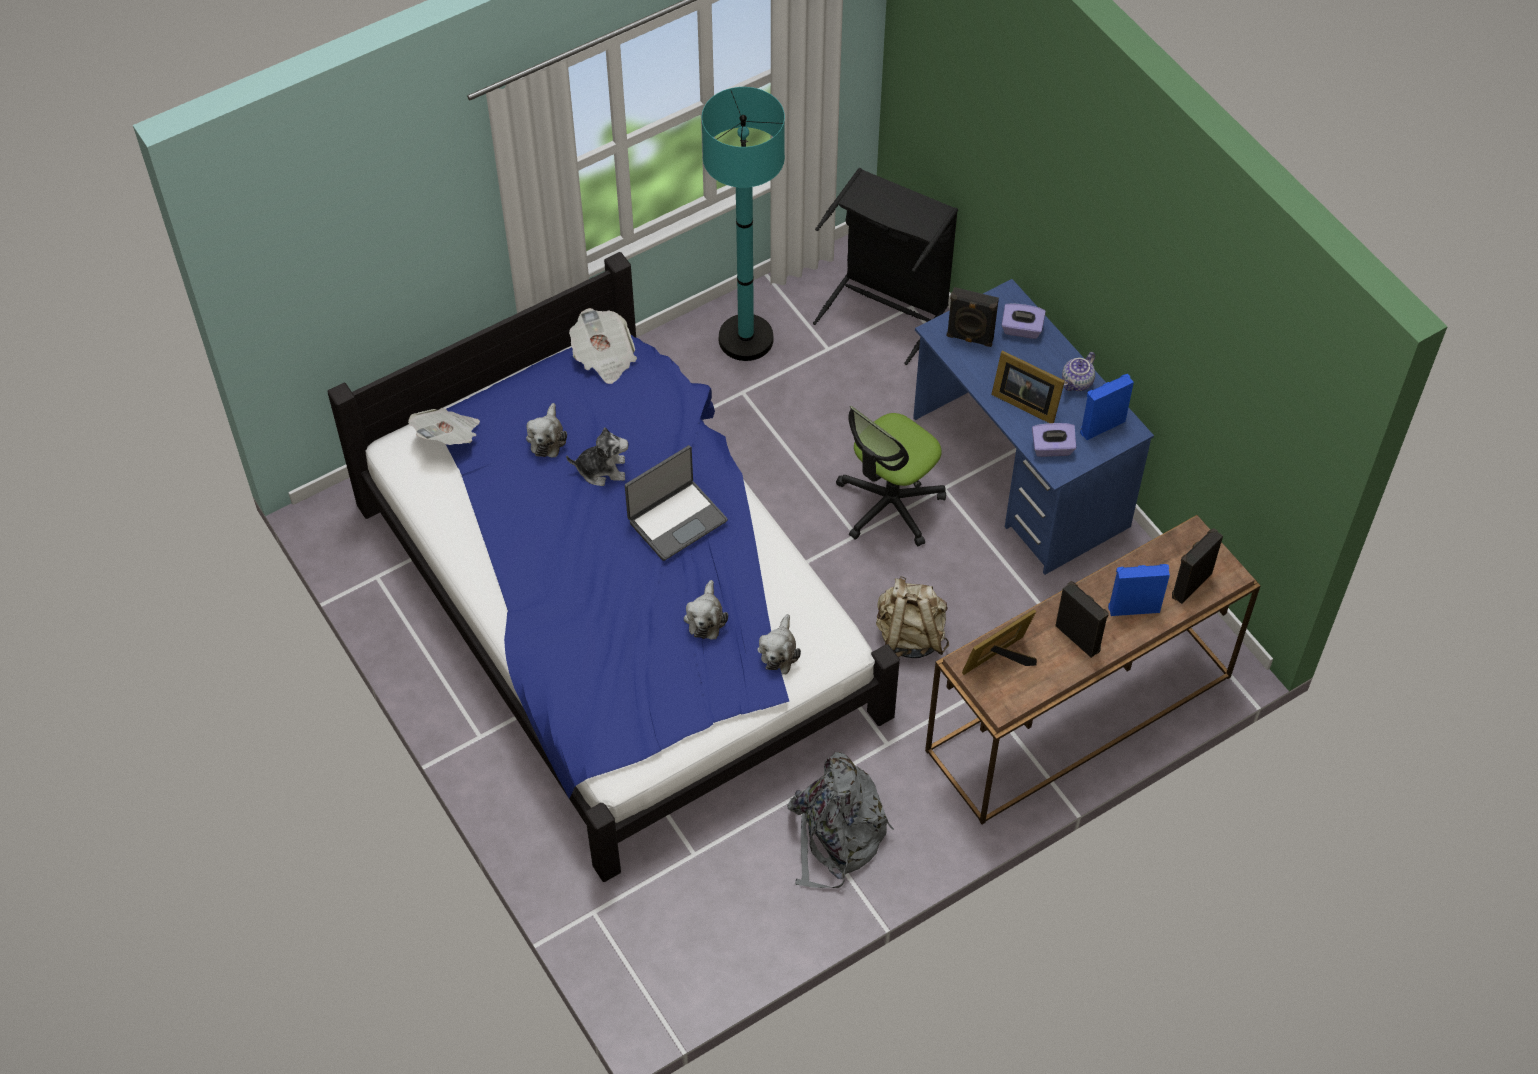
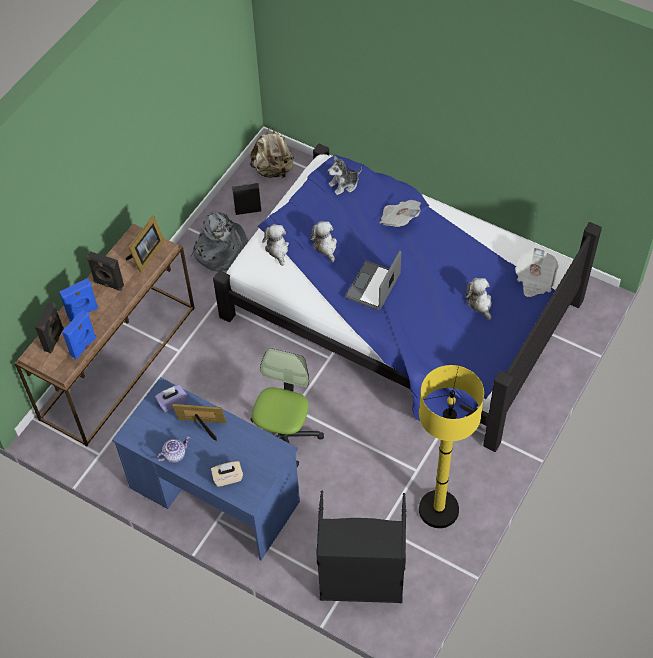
camera: 155 degrees right, 0 degrees up
plush toy [566,427,628,486] -> plush toy moved to [328,156,362,195]
newspaper [569,308,637,384] -> newspaper moved to [380,200,421,227]
turquoise floor lamp [702,87,785,361] -> yellow floor lamp [419,365,484,528]
beige backpack [876,576,949,658] -> beige backpack moved to [250,127,294,178]
black speaker [947,287,999,347] -> black speaker moved to [232,183,261,215]
purple tissue box [1002,303,1046,339] -> beige tissue box [211,461,243,487]
teapot [1062,352,1095,391] -> teapot turned 45 degrees clockwise [156,437,190,463]
blue speaker [1080,374,1134,440] -> blue speaker moved to [62,310,96,359]

